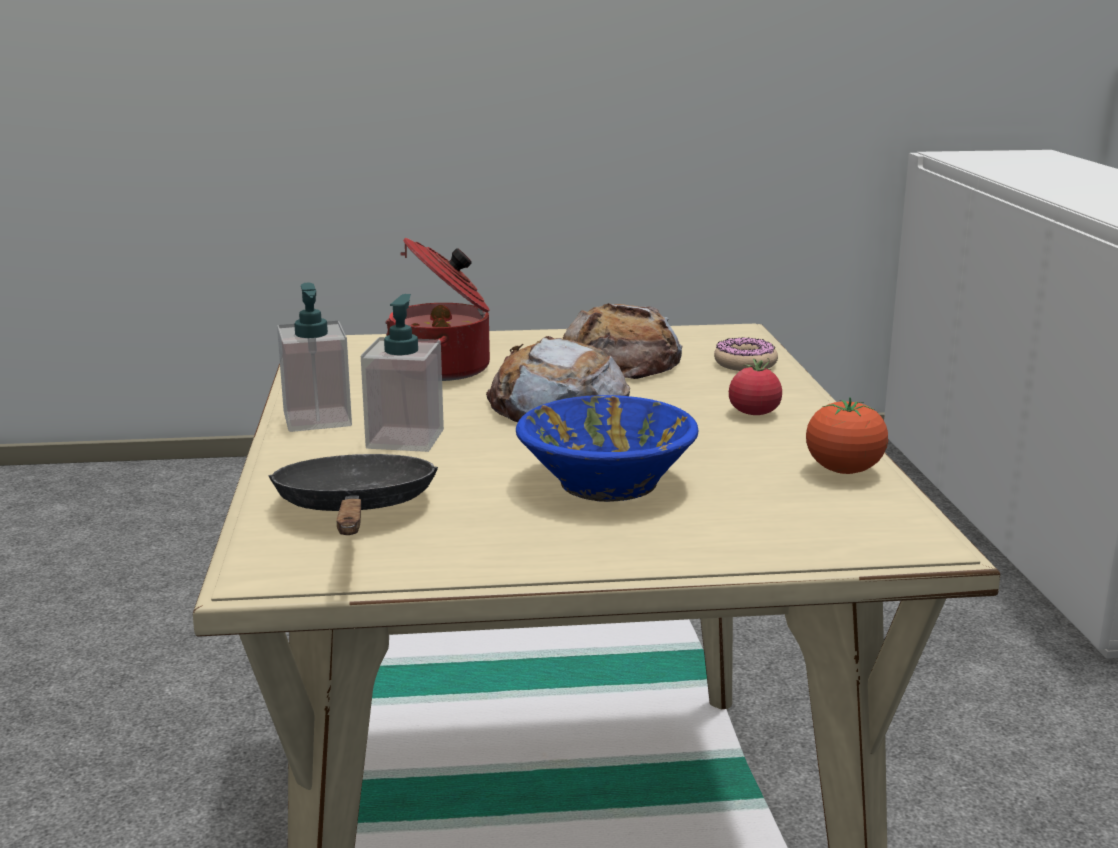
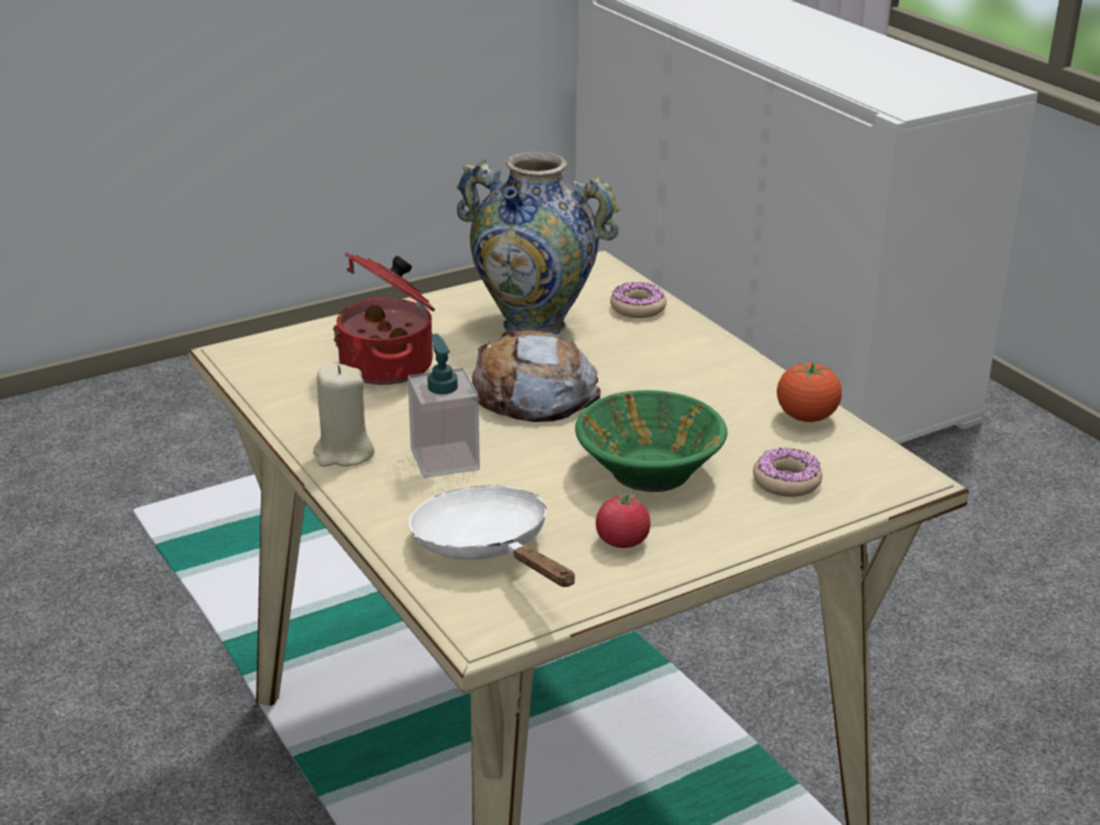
camera: 25 degrees left, 10 degrees up
black frying pan [268,454,438,535] -> white frying pan [409,486,575,587]
soap dispenser [277,283,352,432] -> beige candle [313,364,374,467]
blue bowl [516,395,698,502] -> green bowl [575,390,727,492]
bread [563,303,683,379] -> vase [457,152,619,334]
tomato [729,358,782,415] -> tomato moved to [596,487,651,548]
none -> donut [753,447,822,497]

